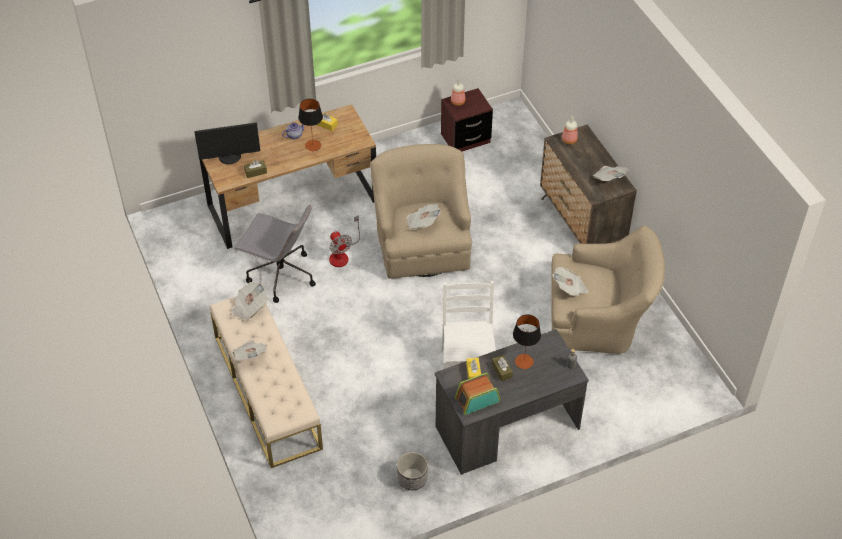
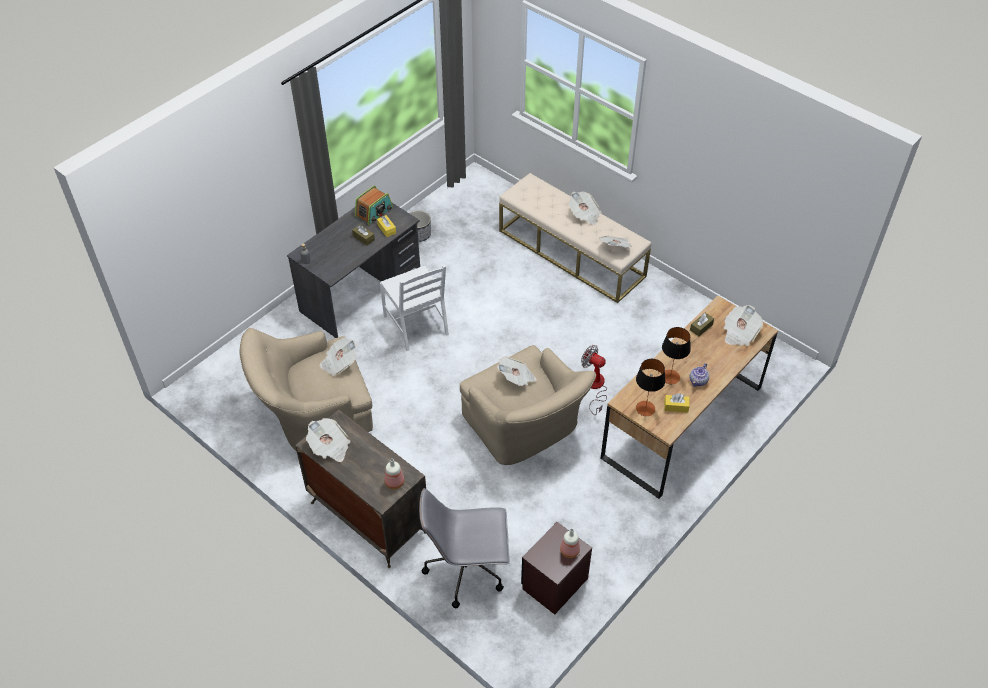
camera: 155 degrees right, 0 degrees up
monitor [194,123,260,164] -> newspaper [724,305,763,346]
grey office chair [234,205,316,303] -> grey office chair moved to [419,488,510,608]
table lamp [513,314,541,369] -> table lamp moved to [636,359,665,416]

